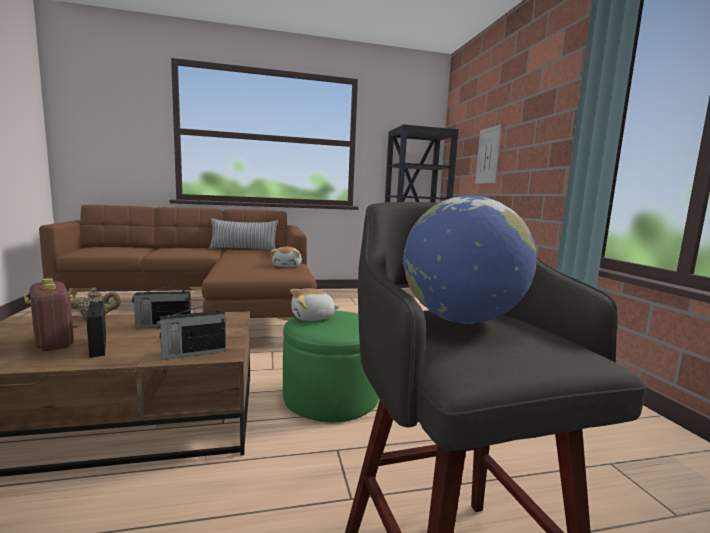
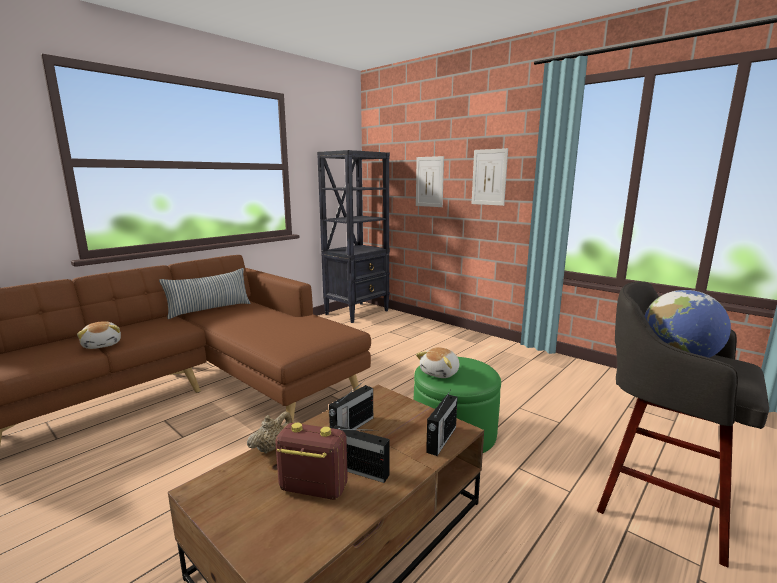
camera: 35 degrees left, 5 degrees up
plush toy [270,247,302,267] -> plush toy moved to [77,321,121,349]
none -> picture [472,148,508,206]

